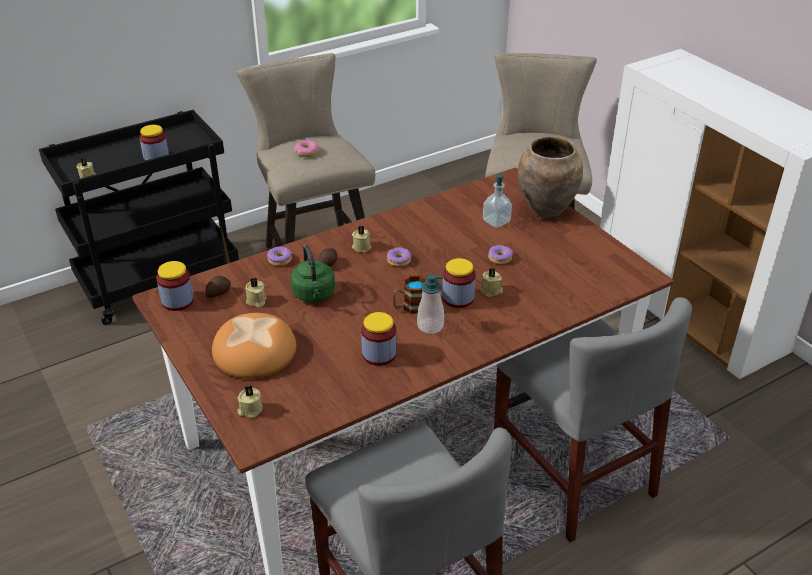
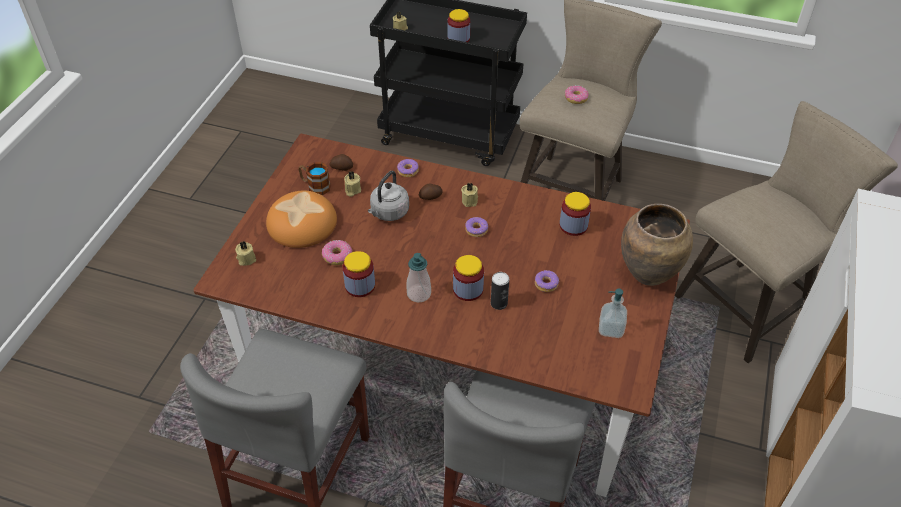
camera: 50 degrees right, 10 degrees up
jar [156,261,194,311] -> jar moved to [560,192,591,236]
green kettle [291,245,335,302] -> grey kettle [368,171,409,221]
mug [392,275,427,314] -> mug moved to [298,162,331,195]
beige candle [481,268,503,297] -> can [491,272,509,310]
soap dispenser [483,174,512,228] -> soap dispenser moved to [599,289,627,338]
none -> donut [322,240,353,265]

